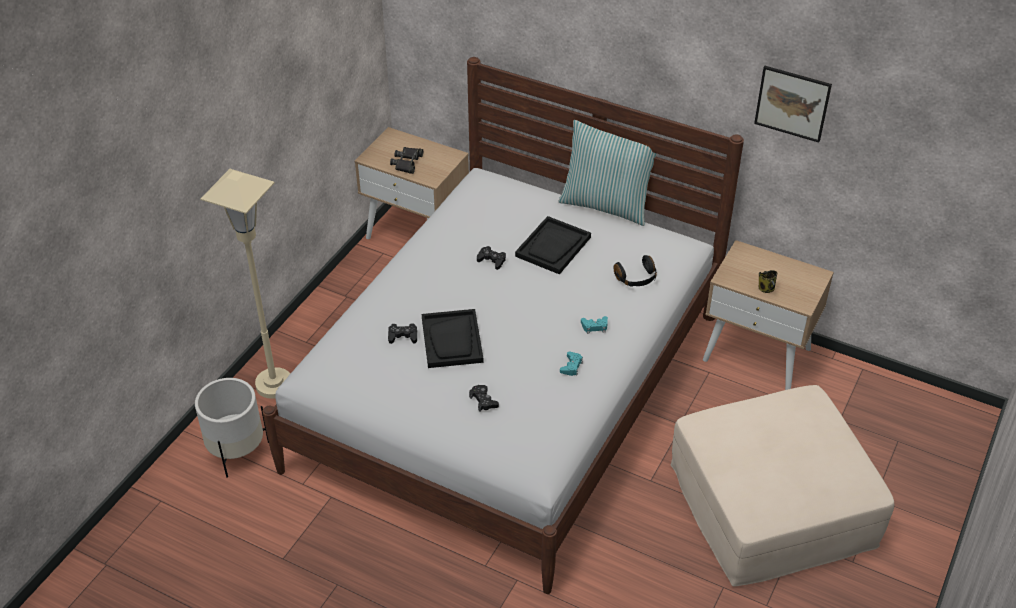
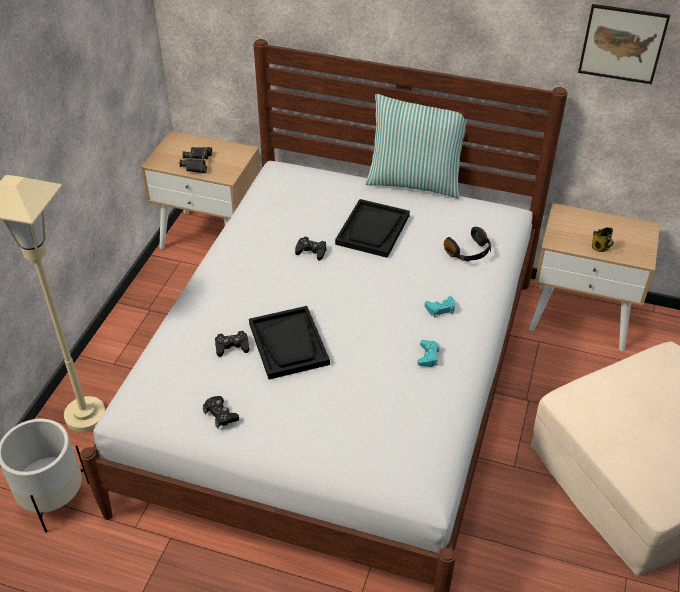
camera: 10 degrees left, 0 degrees up
black game controller [469,385,499,412] -> black game controller moved to [203,396,239,428]

